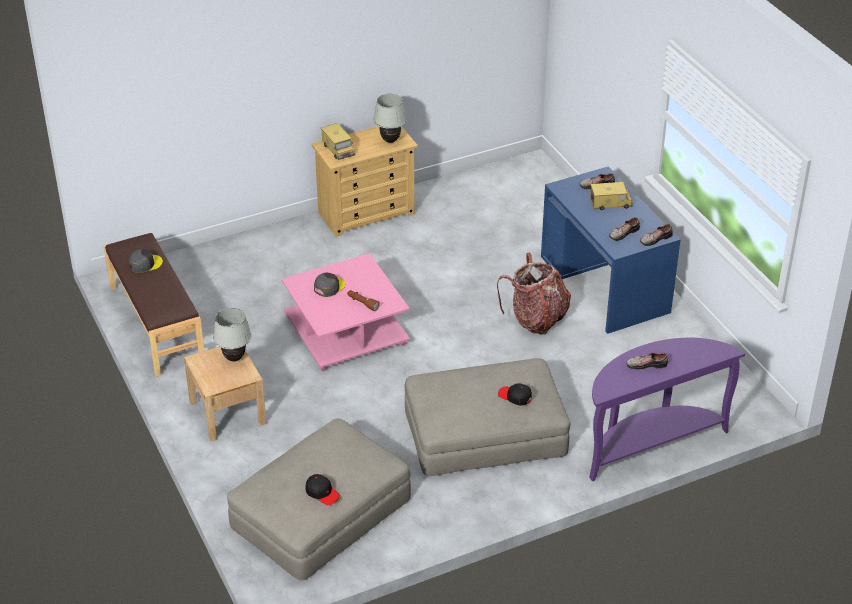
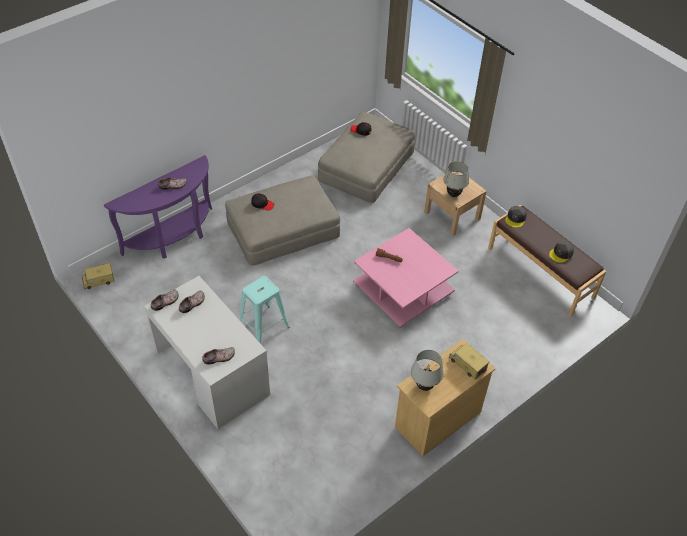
camera: 165 degrees right, 10 degrees up
grey cap [314,272,345,297] -> grey cap moved to [505,206,527,228]
backpack [497,252,571,335] -> turquoise stool [240,276,290,343]
blue desk [541,166,681,334] -> white desk [144,276,270,429]
toy truck [590,182,633,210] -> toy truck moved to [81,263,115,290]

